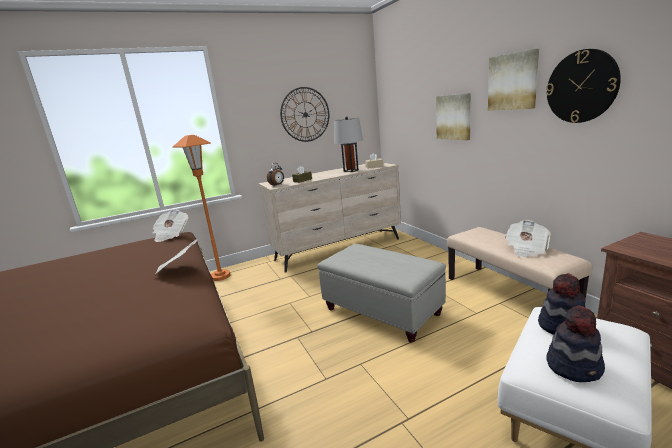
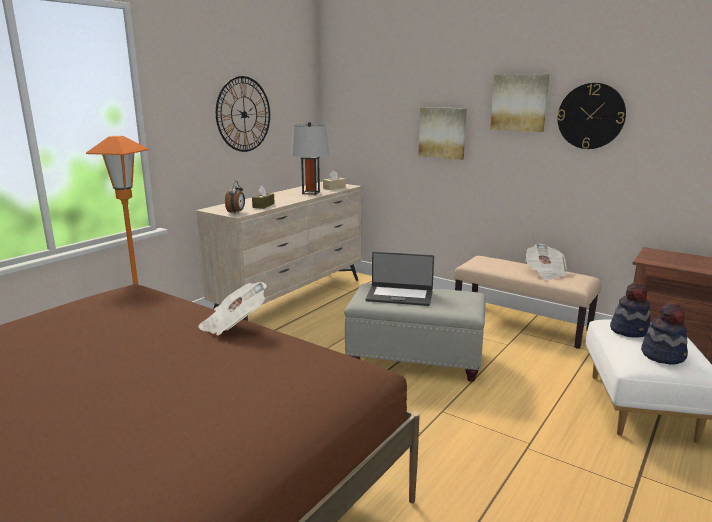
camera: 30 degrees left, 0 degrees up
newspaper [152,210,188,242] -> none
none -> laptop [366,252,434,306]

